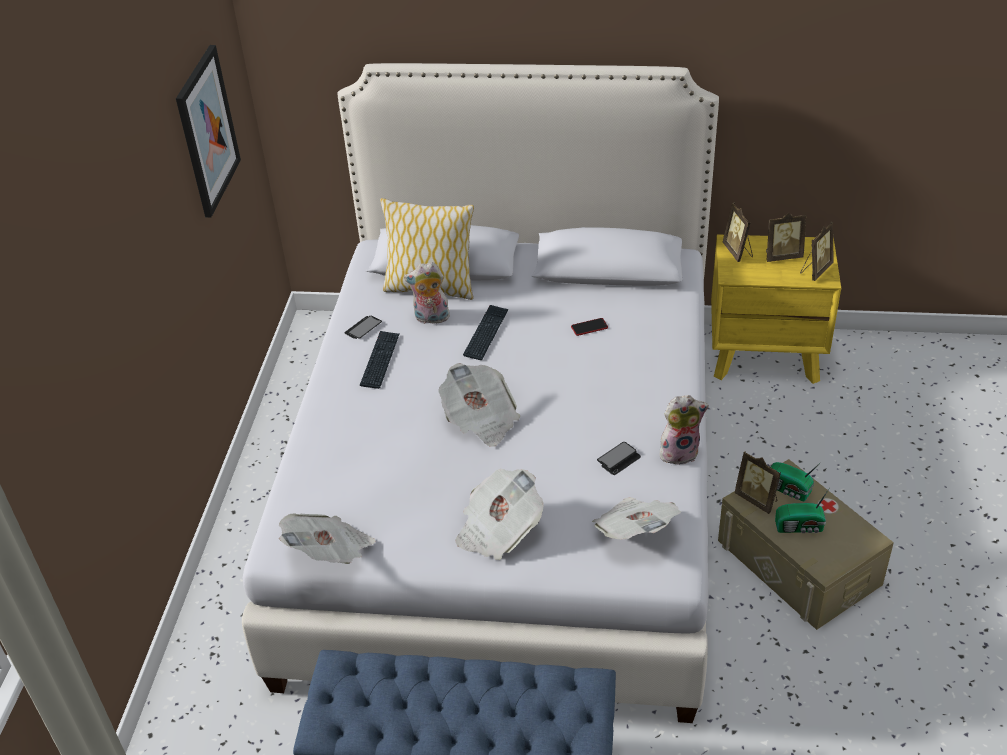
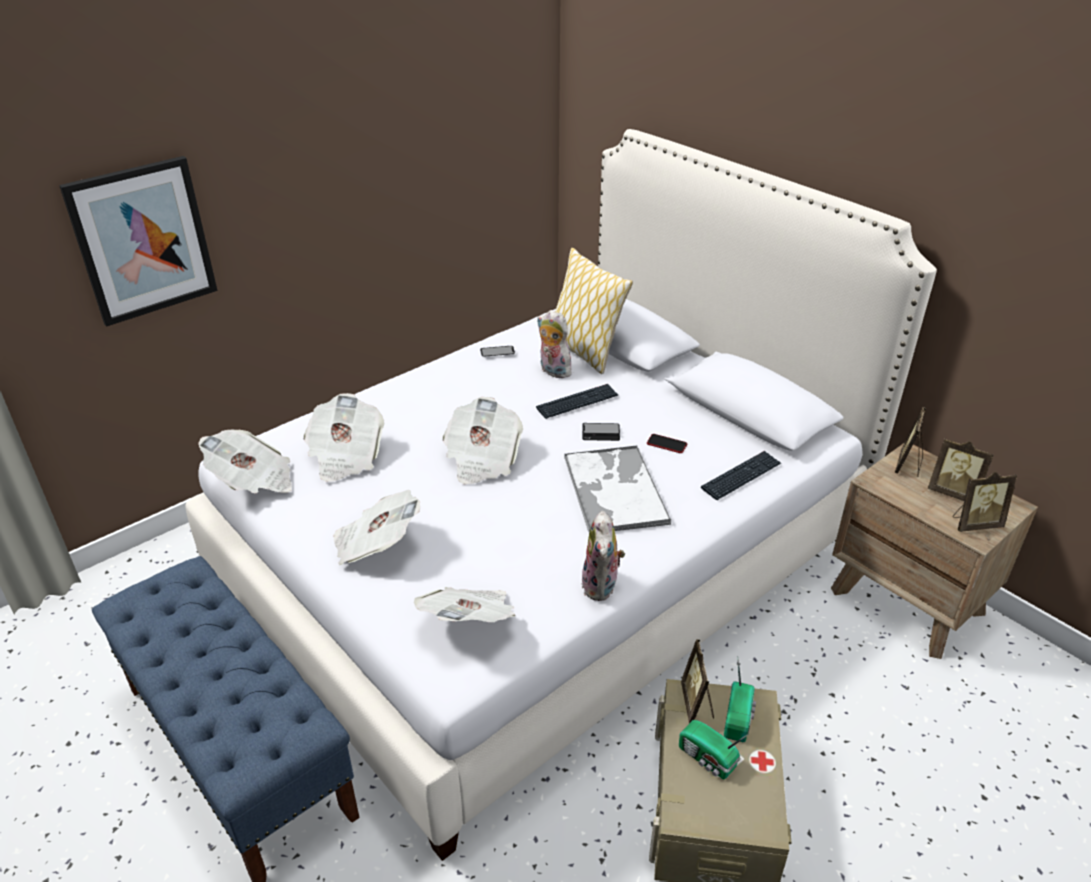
camera: 40 degrees right, 5 degrees down
picture [176,45,241,218] -> picture moved to [59,156,218,326]
keyboard [360,331,399,389] -> keyboard moved to [701,451,781,500]
phone [597,442,641,475] -> phone moved to [582,423,620,441]
plush toy [660,395,709,465] -> plush toy turned 60 degrees clockwise [581,511,625,601]
yellow nightstand [711,234,841,384] -> brown nightstand [831,442,1038,659]
radio [771,462,821,501] -> radio turned 150 degrees counterclockwise [724,660,756,742]
none -> newspaper [303,393,385,482]
none -> tray [564,445,671,533]

